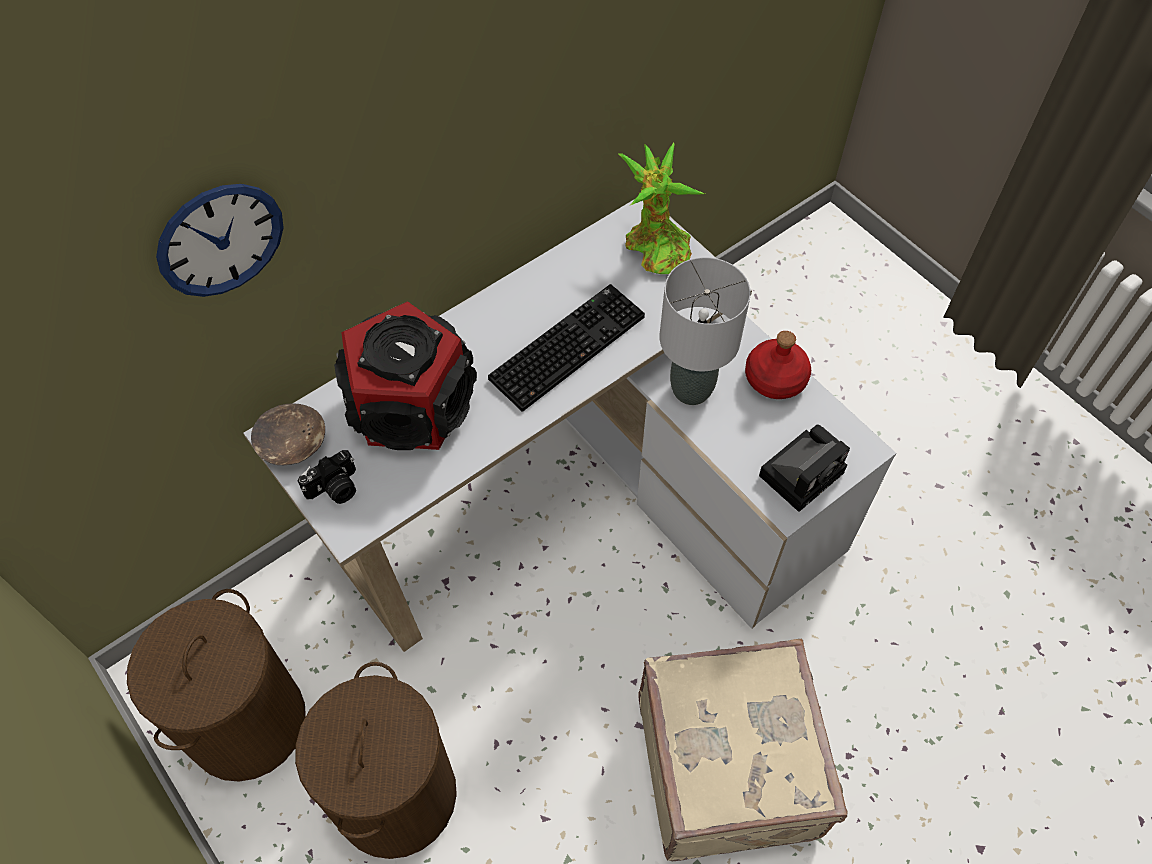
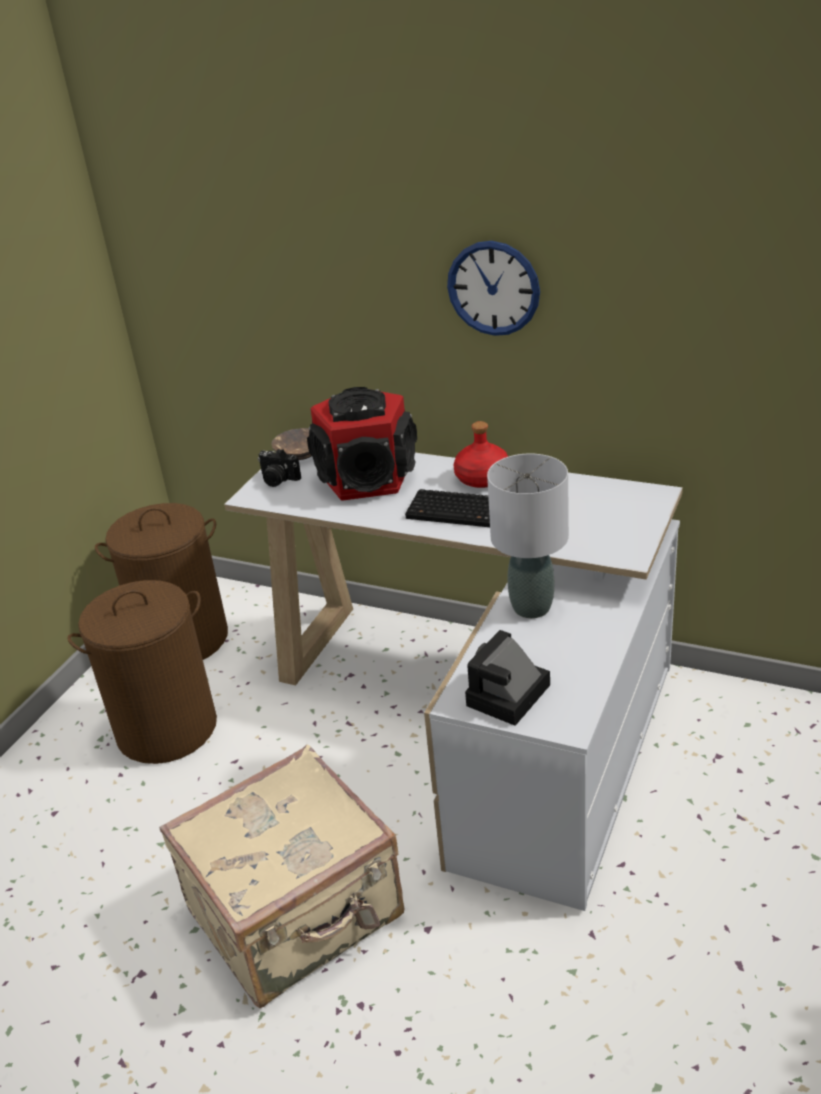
camera: 65 degrees right, 25 degrees down
wall clock [156,184,284,297] -> wall clock moved to [447,241,540,336]
potted plant [618,143,705,274] -> none
red bottle [745,331,811,399] -> red bottle moved to [454,421,508,488]
camera [759,425,850,512] -> camera turned 105 degrees clockwise [465,630,550,726]

